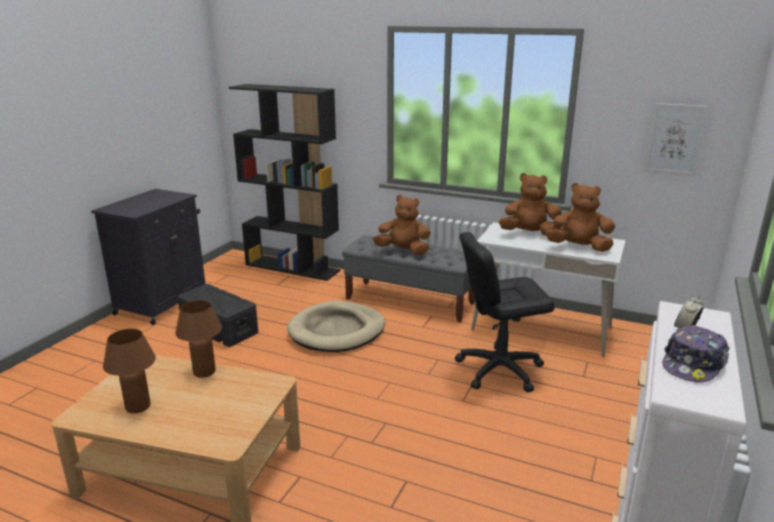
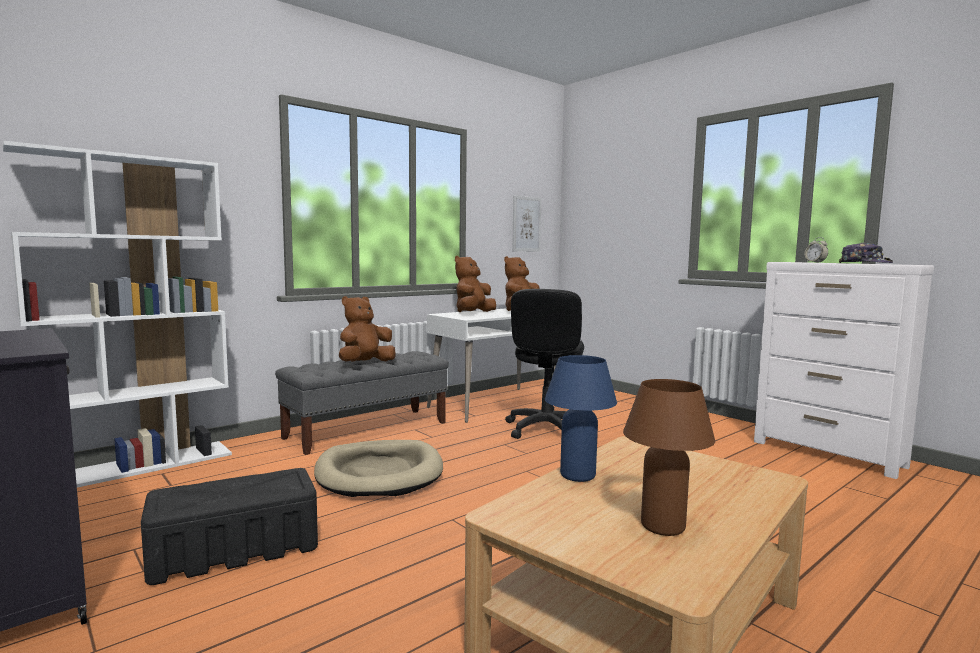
camera: 65 degrees left, 15 degrees down
brown table lamp [175,300,222,378] -> blue table lamp [545,355,617,482]
black bookcase [229,84,340,281] -> white bookcase [3,141,232,488]

